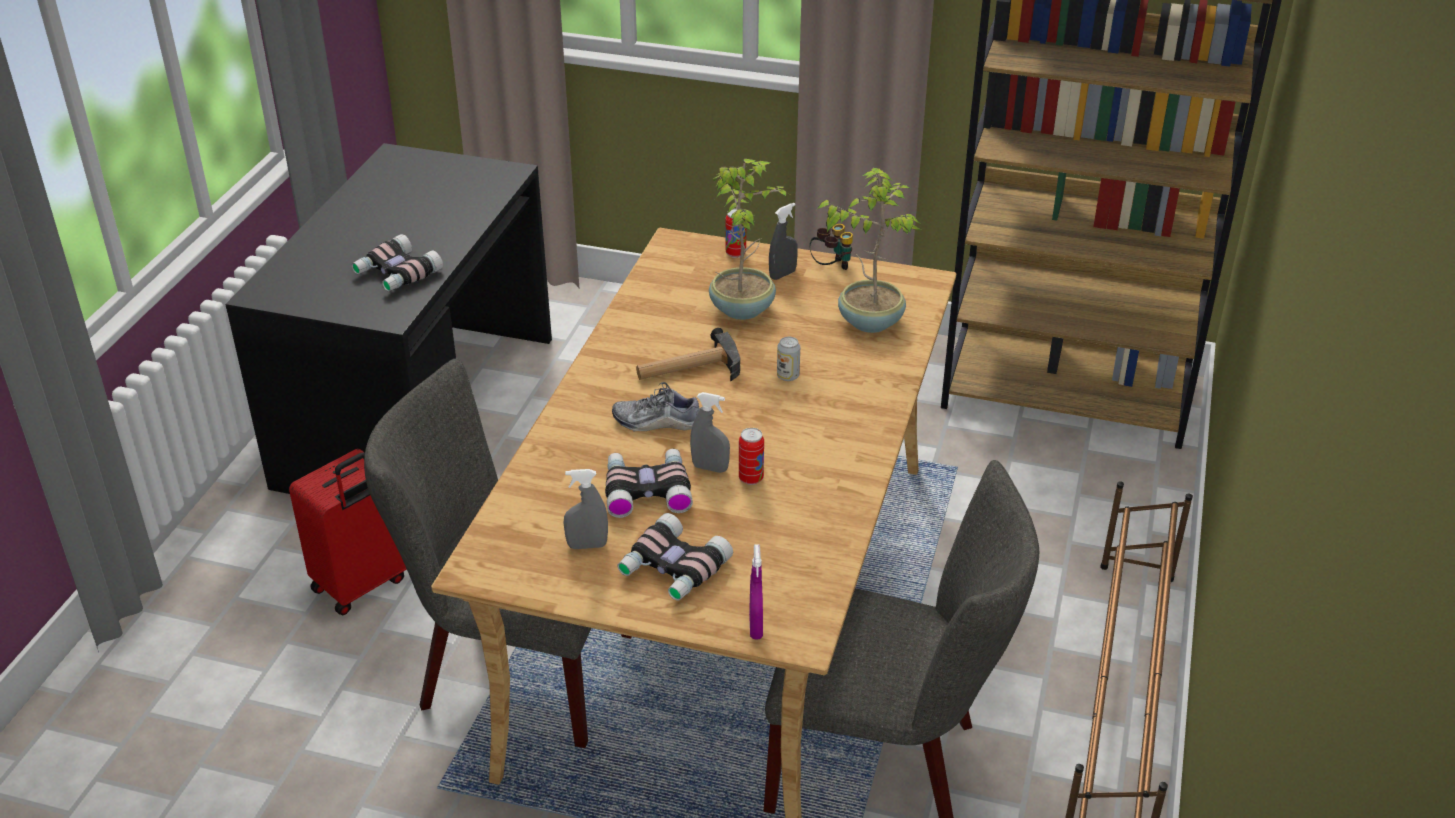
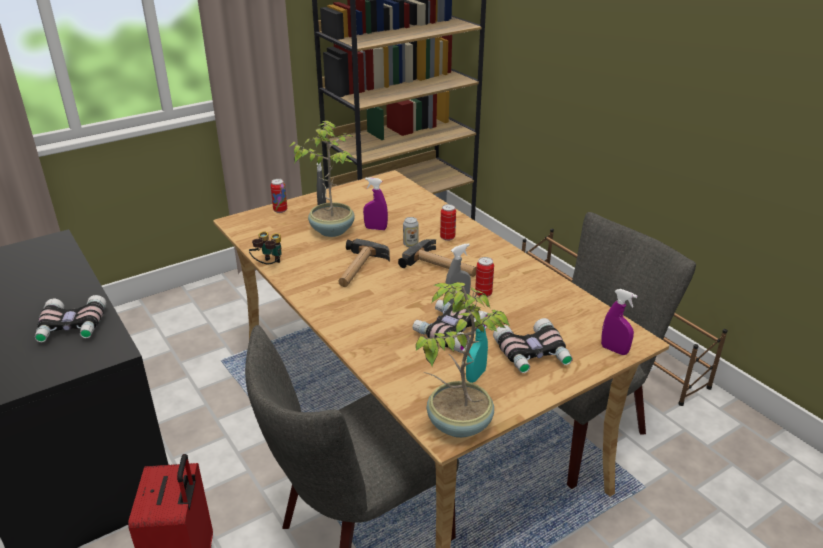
camera: 50 degrees left, 5 degrees down
grey spray bottle [564,469,608,549] -> turquoise spray bottle [466,312,488,383]
shoe [612,382,700,431] -> none
binoculars [809,224,853,270] -> binoculars moved to [249,231,282,264]
potted plant [817,168,921,333] -> potted plant moved to [415,282,510,438]
none -> purple spray bottle [363,177,388,230]
none -> hammer [398,239,476,277]
none -> can [440,204,456,241]

